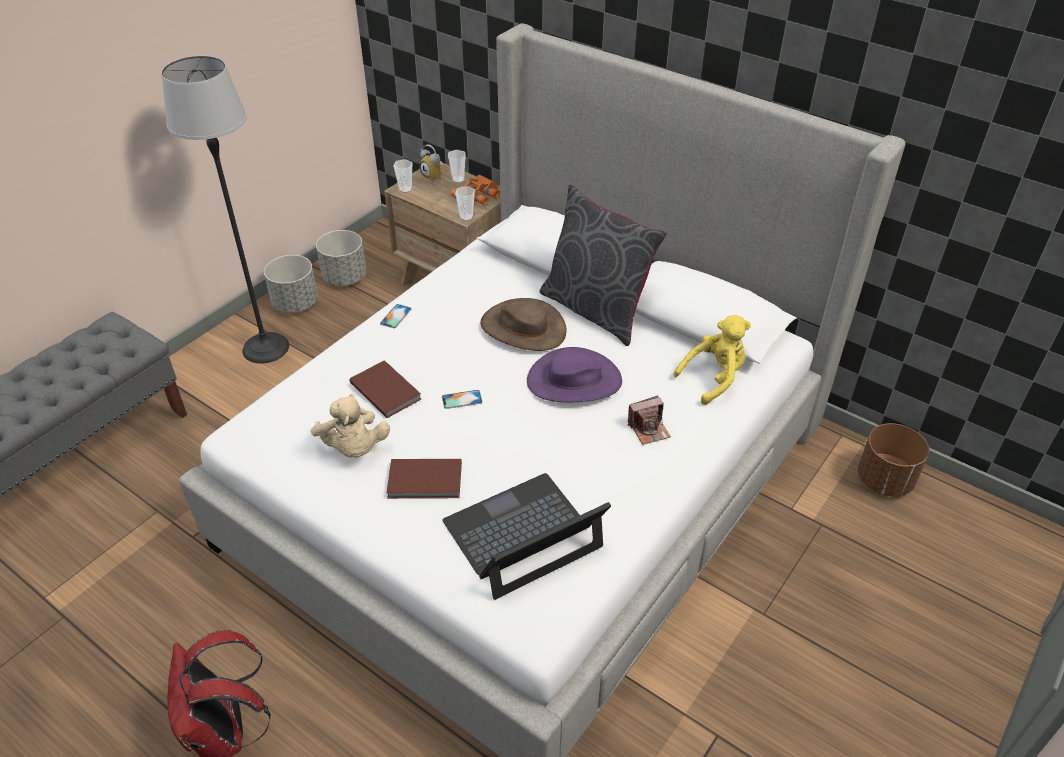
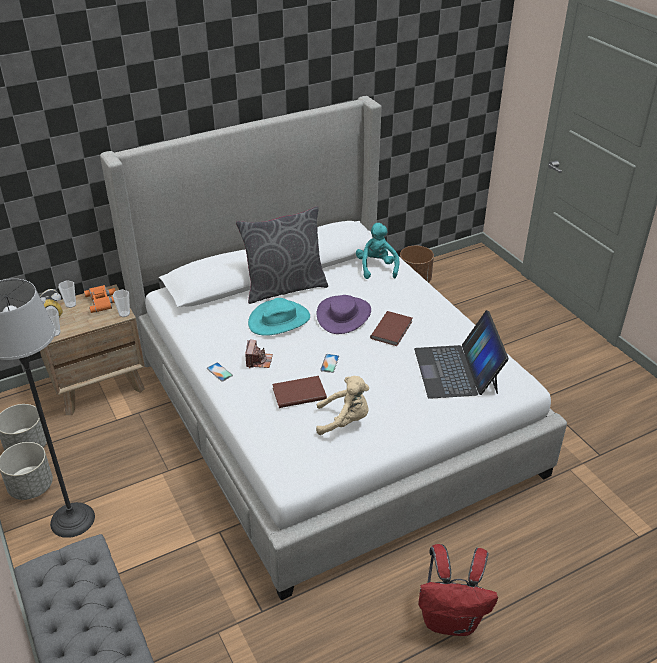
camera: 65 degrees left, 5 degrees down
brown book [387,459,462,499] -> brown book moved to [370,311,412,346]
brown hat [480,298,567,351] -> turquoise hat [248,298,310,336]
camera [628,395,671,445] -> camera moved to [245,340,273,368]
yellow plush toy [673,315,751,405] -> turquoise plush toy [356,223,399,279]

